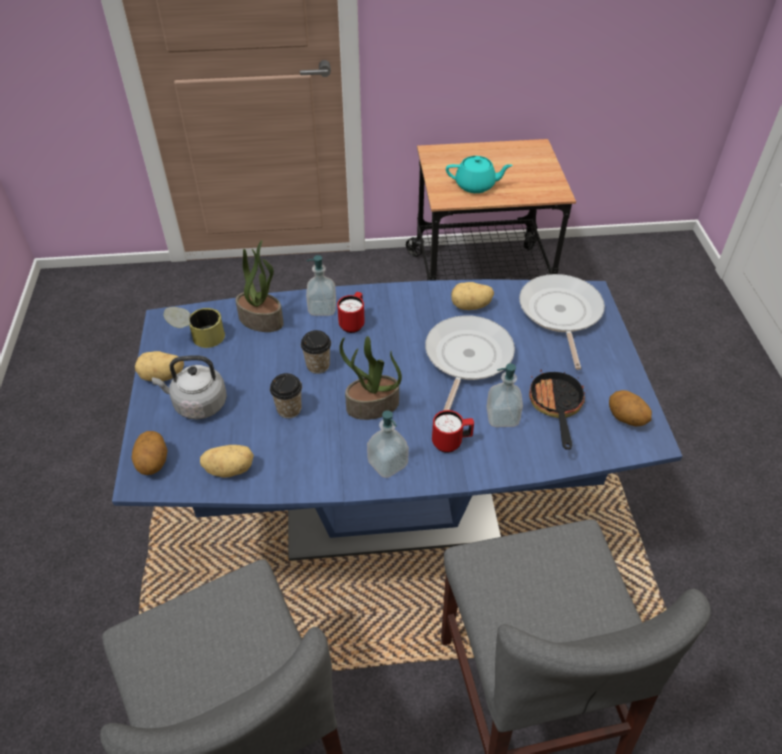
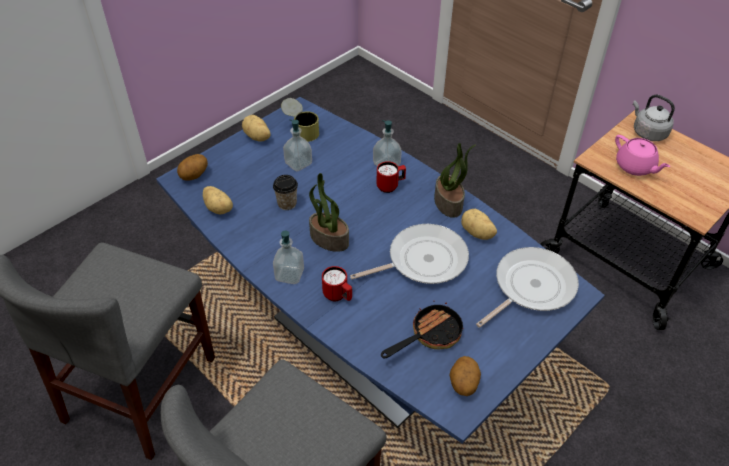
camera: 50 degrees right, 0 degrees up
grey kettle [152,355,227,420] -> grey kettle moved to [633,94,675,141]
potted plant [235,240,284,332] -> potted plant moved to [434,143,476,218]
cup [301,330,331,374] -> none
turquoise teapot [446,156,512,193] -> pink teapot [615,135,671,176]
soap dispenser [486,363,523,427] -> soap dispenser moved to [283,119,312,171]

